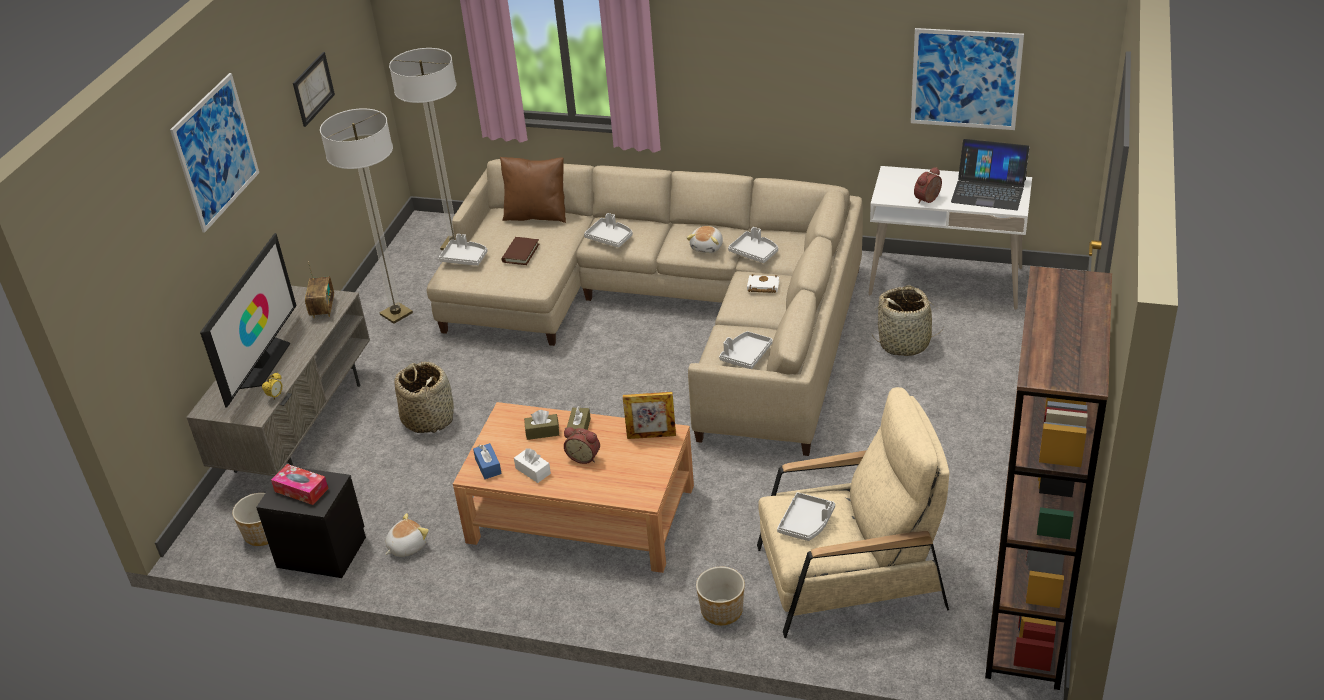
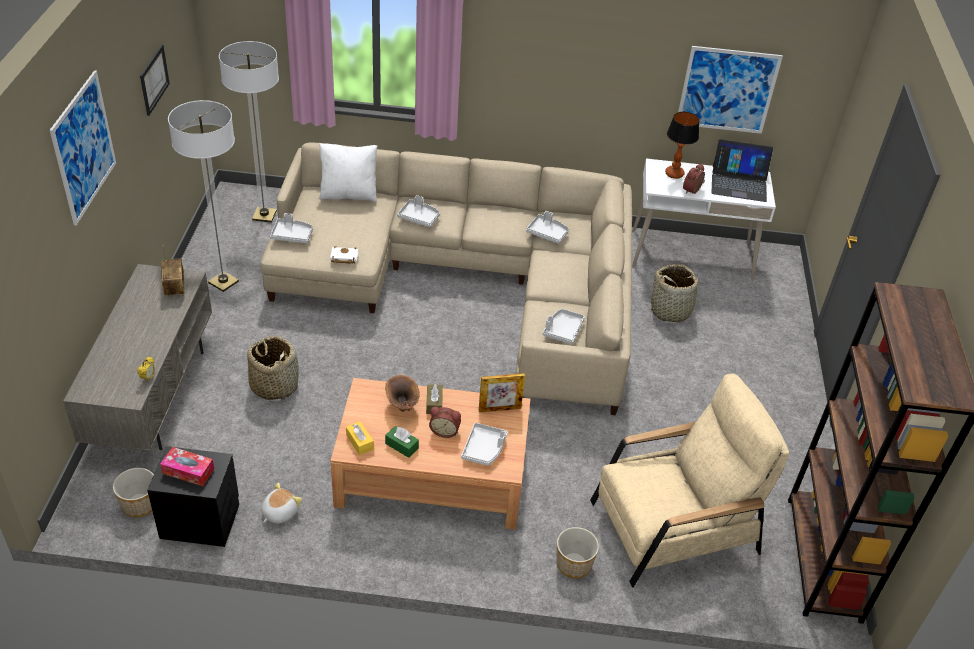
camera: 15 degrees left, 5 degrees up
television [200,233,297,408] -> none
blue tissue box [473,443,502,479] -> yellow tissue box [346,421,374,455]
brown pillow [500,157,566,223] -> white pillow [319,143,377,202]
brown book [502,237,539,265] -> none
white tissue box [514,448,551,483] -> green tissue box [385,426,419,458]
brown tissue box [524,410,559,440] -> brown vase [385,375,420,412]
plush toy [687,226,723,253] -> none
white book [747,274,779,293] -> white book moved to [330,246,358,264]
grey tray [777,492,835,541] -> grey tray moved to [461,423,508,466]
none -> table lamp [665,112,699,179]

